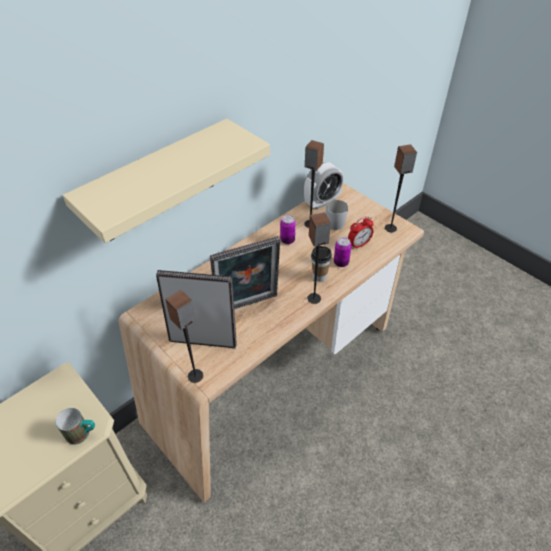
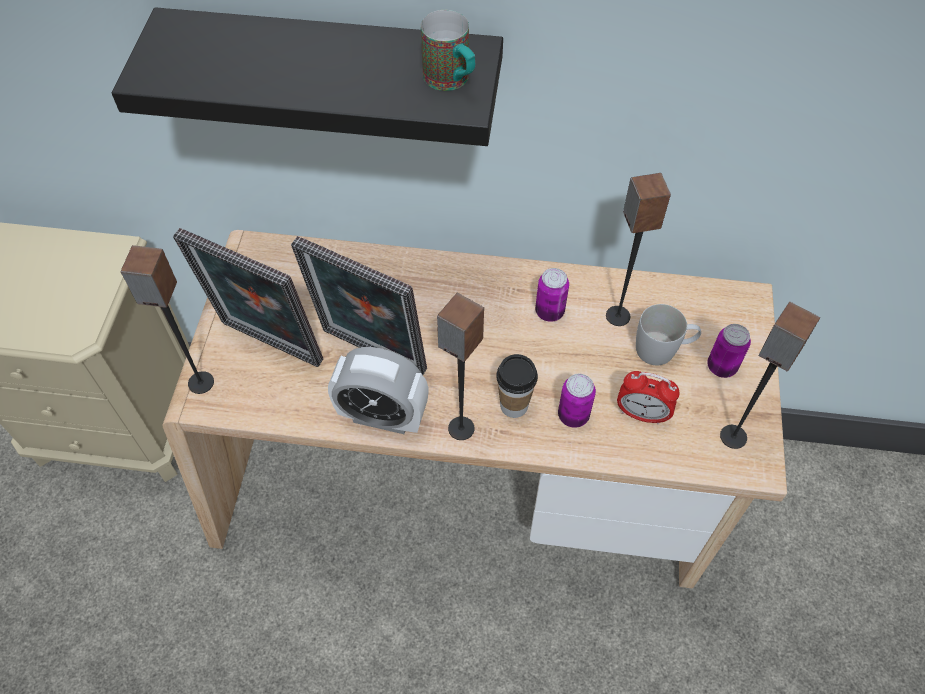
camera: 50 degrees right, 10 degrees up
mug [56,408,95,445] -> mug moved to [421,10,475,91]
beige shelf [63,119,270,243] -> black shelf [112,7,503,146]
picture frame [156,270,237,348] -> picture frame turned 150 degrees clockwise [173,228,323,367]
alarm clock [304,162,343,210] -> alarm clock moved to [328,347,428,434]
none -> can [707,324,751,378]

